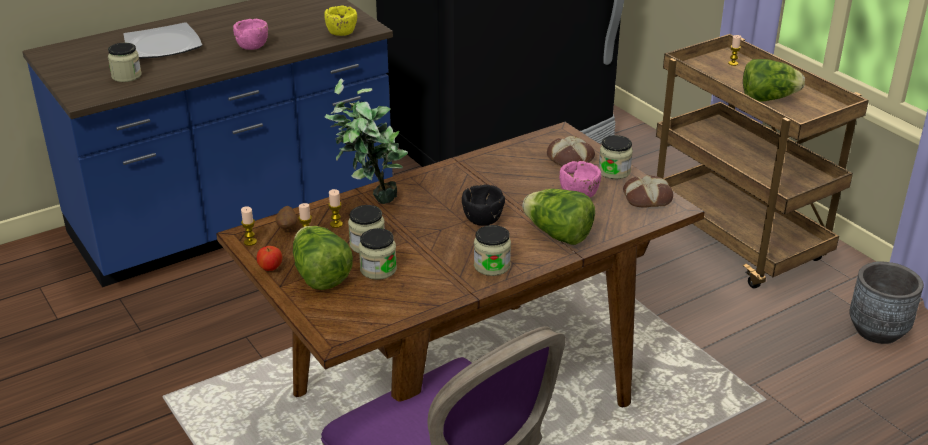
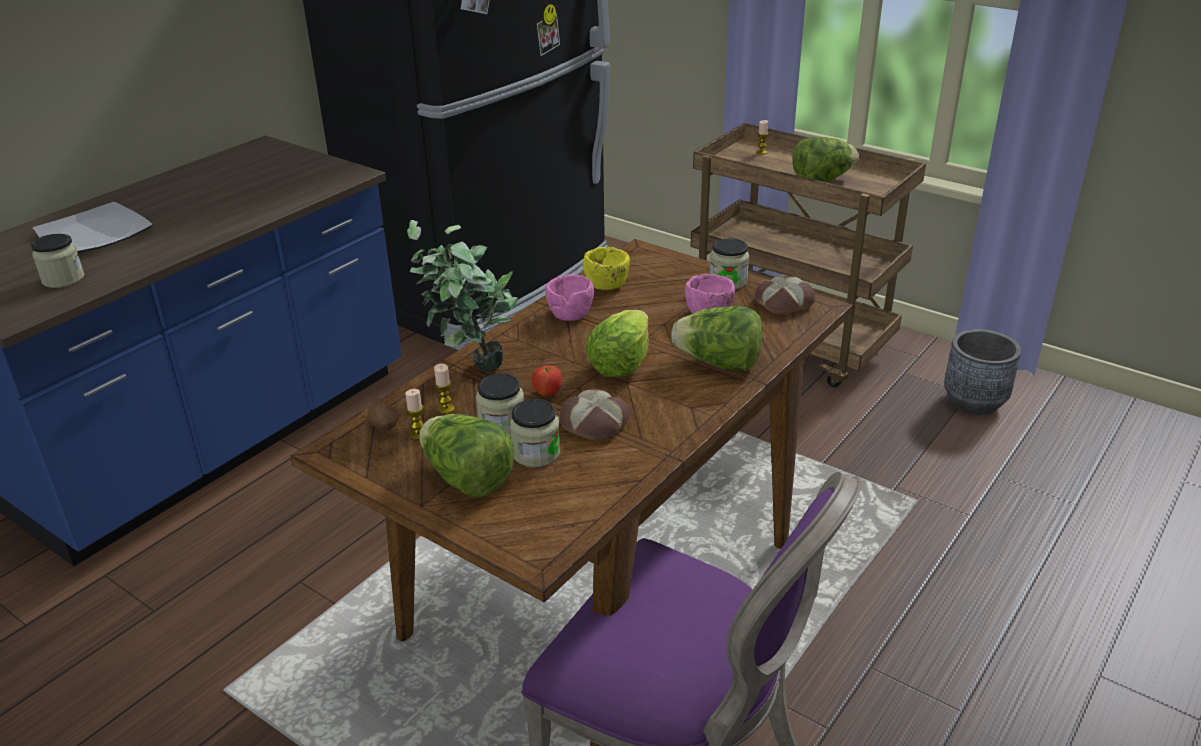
camera: 20 degrees left, 0 degrees up
pink bowl [233,19,268,50] -> pink bowl moved to [545,274,594,321]
candle [241,206,257,246] -> none
apple [257,246,282,271] -> apple moved to [532,366,562,397]
yellow bowl [324,6,357,36] -> yellow bowl moved to [583,247,630,290]
black bowl [462,184,505,226] -> lettuce [586,310,649,377]
jar [474,225,511,276] -> none
bread [547,136,595,166] -> bread moved to [560,389,630,440]

